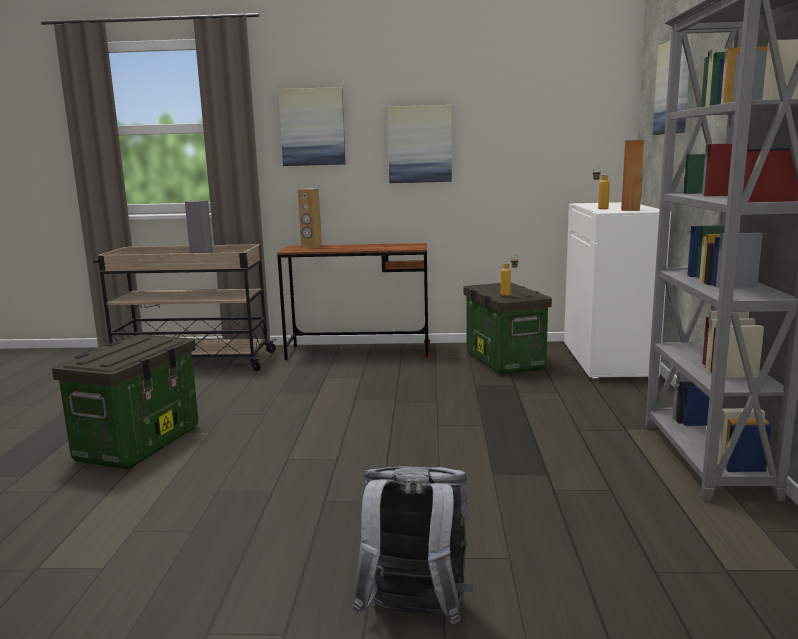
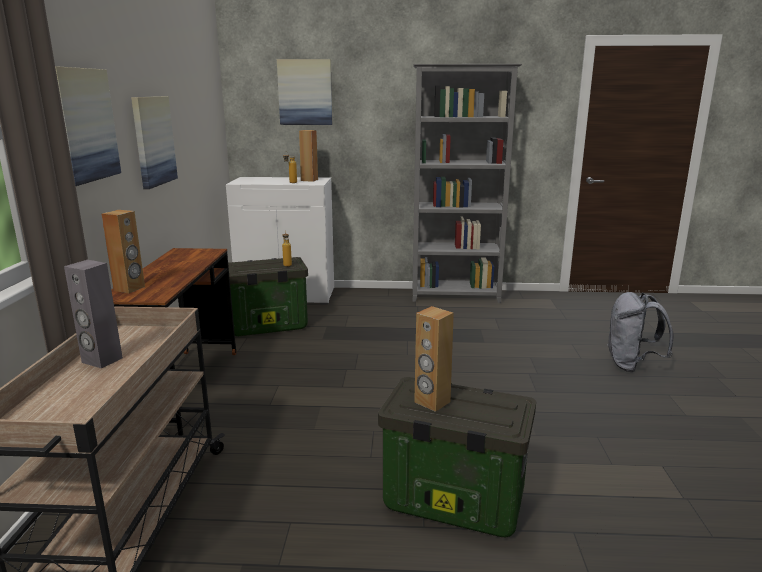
camera: 90 degrees left, 5 degrees up
none -> brown speaker [414,306,454,412]

